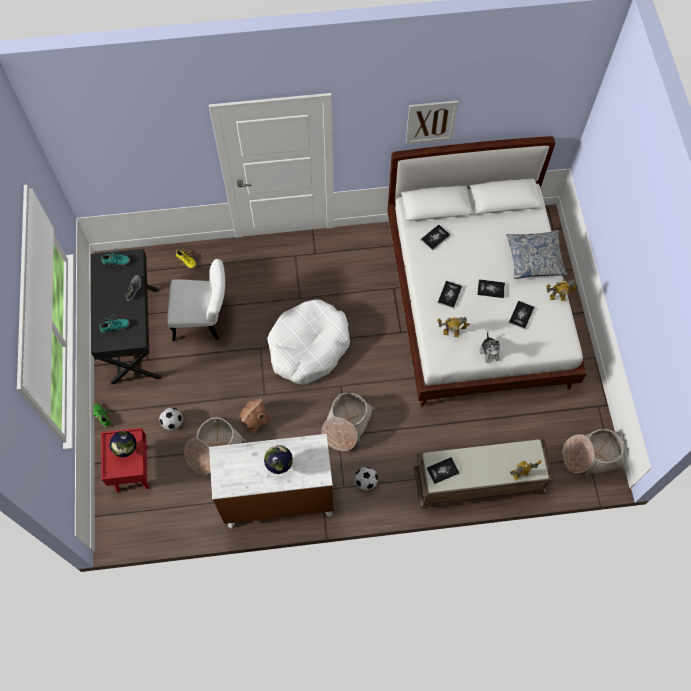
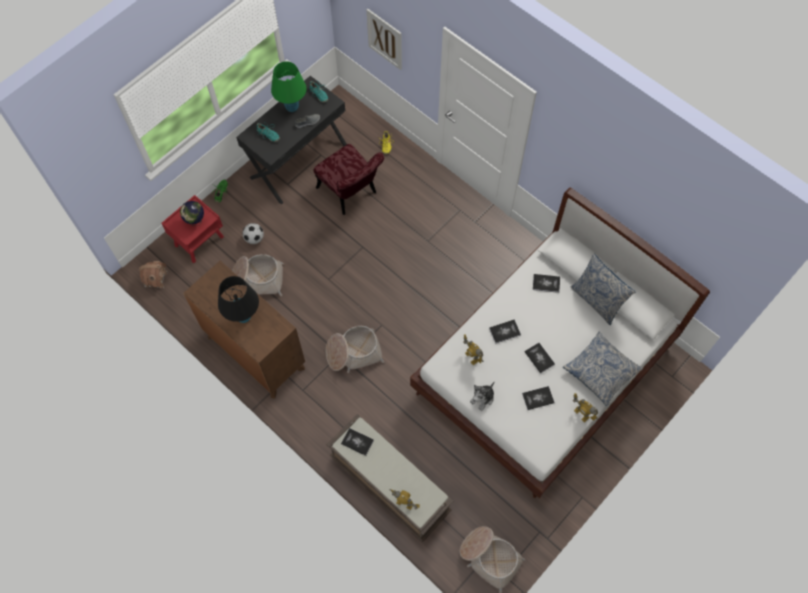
camera: 50 degrees right, 0 degrees up
white chair [167,259,225,341] -> red chair [313,144,384,215]
white dresser [209,434,334,528] -> brown dresser [183,261,305,399]
toy house [239,399,270,434] -> toy house moved to [138,261,168,288]
globe [264,445,293,474] -> black table lamp [218,276,259,323]
white dog bed [267,299,350,384] -> none
football [355,467,378,491] -> none
picture [406,100,459,144] -> picture moved to [367,9,402,70]
none -> green table lamp [271,61,307,112]
none -> pillow [571,254,635,325]

